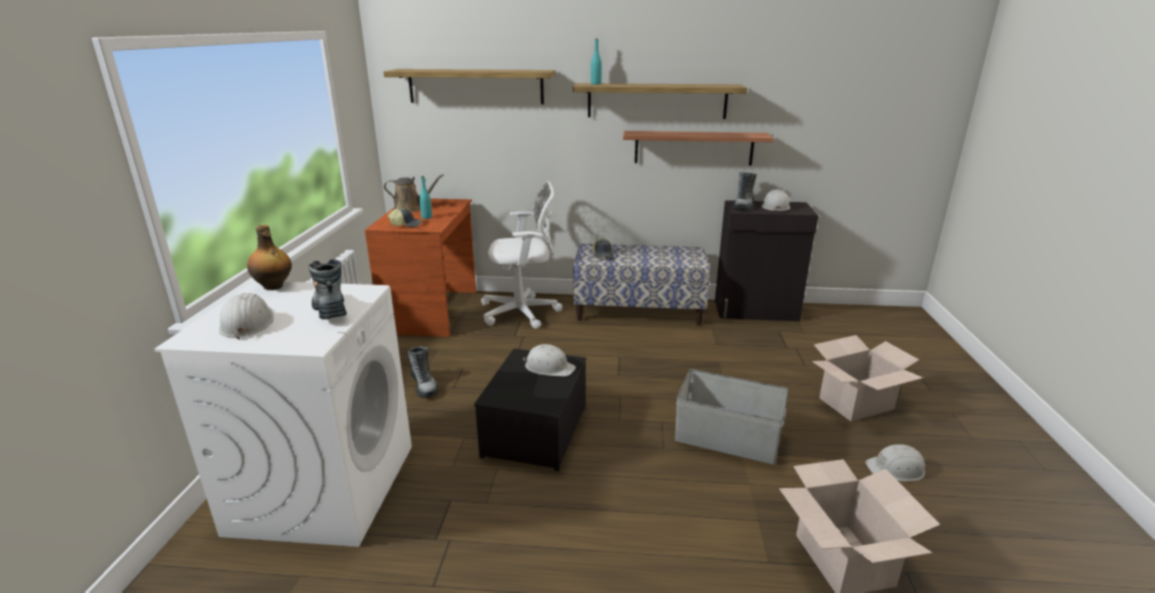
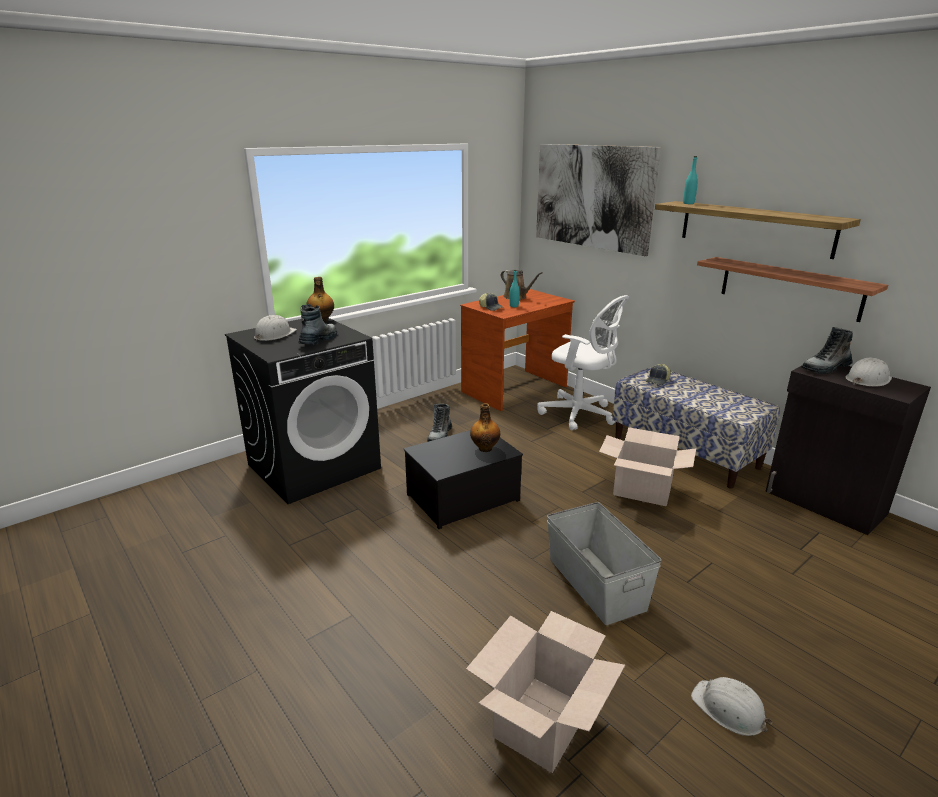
camera: 45 degrees right, 0 degrees up
white washing machine [154,281,412,547] -> black washing machine [225,318,381,504]
shelf [384,69,555,104] -> picture [536,144,661,256]
white hard hat [523,344,576,377] -> bottle [470,403,500,452]
cardboard box [812,335,923,422] -> cardboard box moved to [599,427,696,506]

